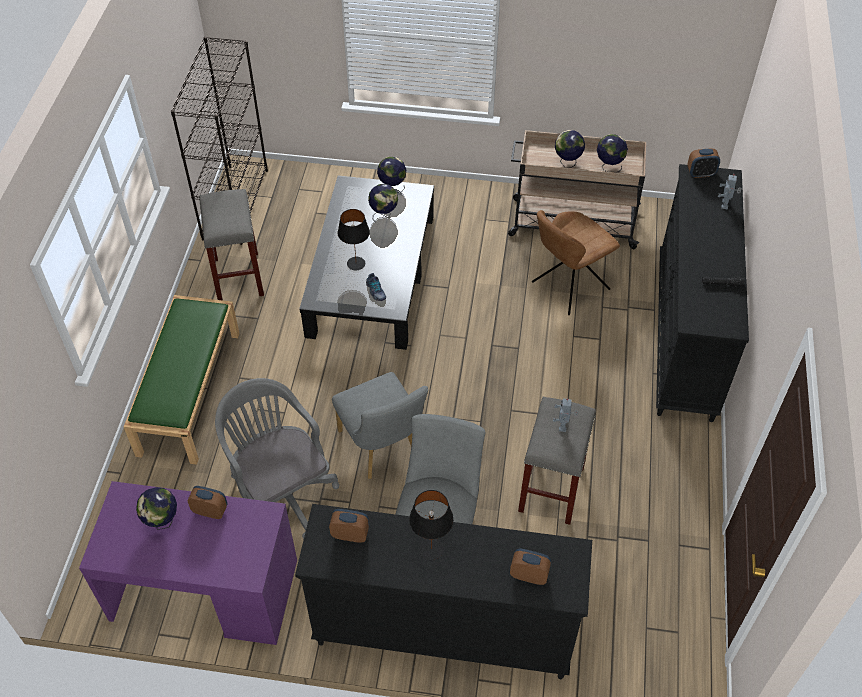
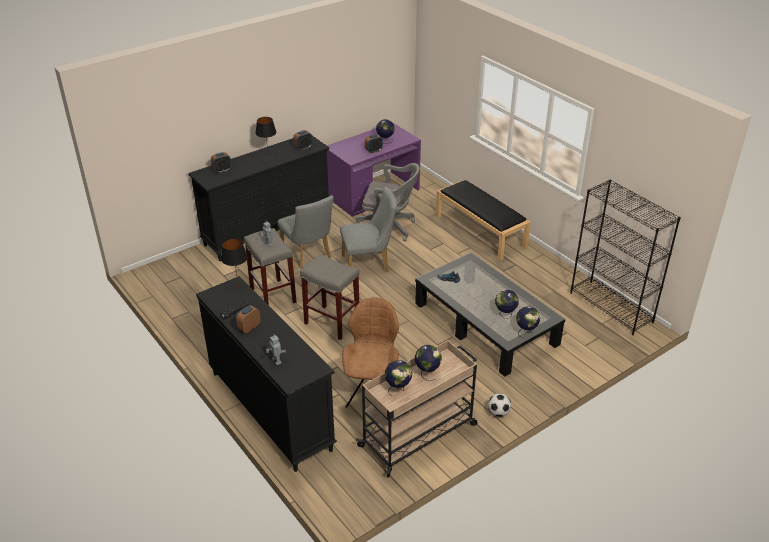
camera: 135 degrees right, 15 degrees down
green bench [124,295,240,465] -> black bench [436,180,531,261]
grey stool [199,189,264,300] -> grey stool moved to [300,254,360,340]
grey chair [332,372,428,479] -> grey chair turned 150 degrees clockwise [340,186,397,272]
black table lamp [338,209,370,270] -> black table lamp moved to [221,238,248,292]
alarm clock [687,148,720,178] -> alarm clock moved to [235,305,260,333]
none -> football [488,393,511,417]

